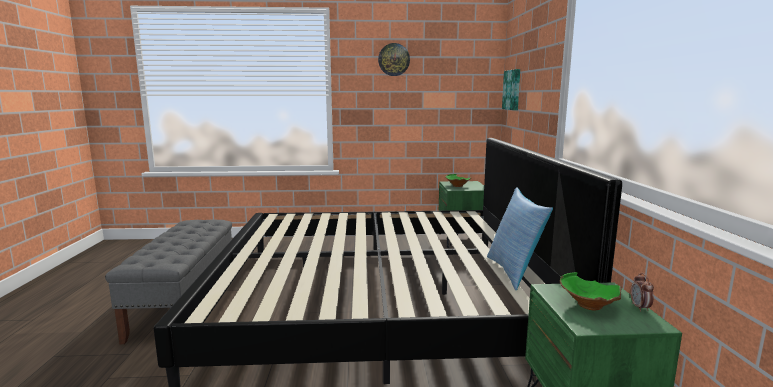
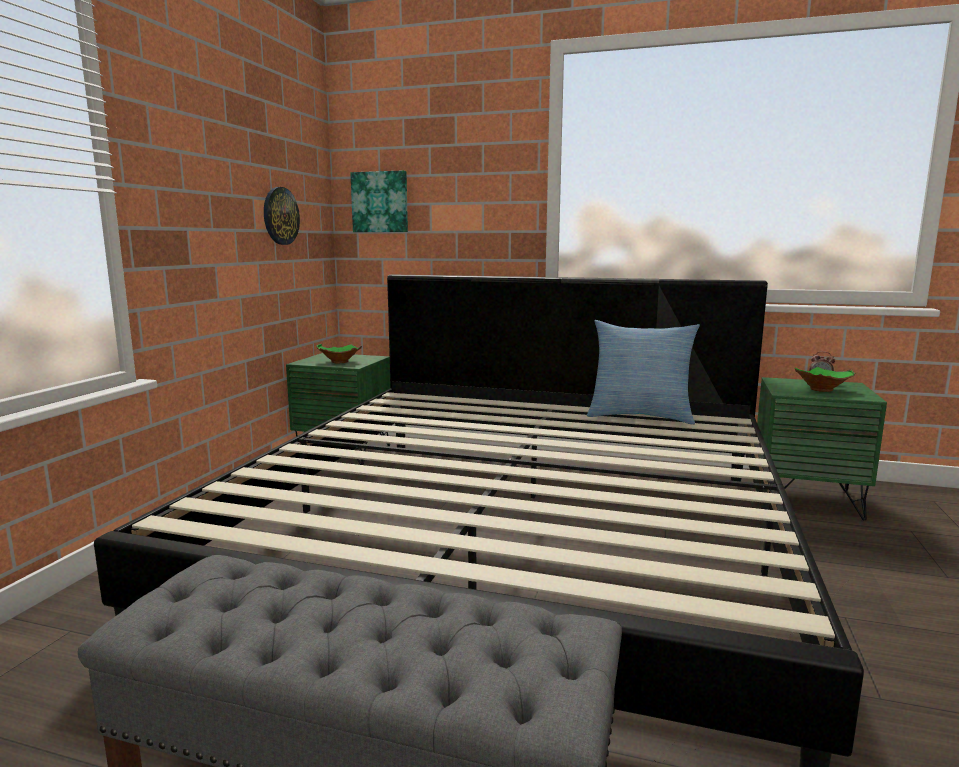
camera: 70 degrees left, 0 degrees up
wall clock [378,43,410,76] -> wall clock moved to [264,187,300,245]

